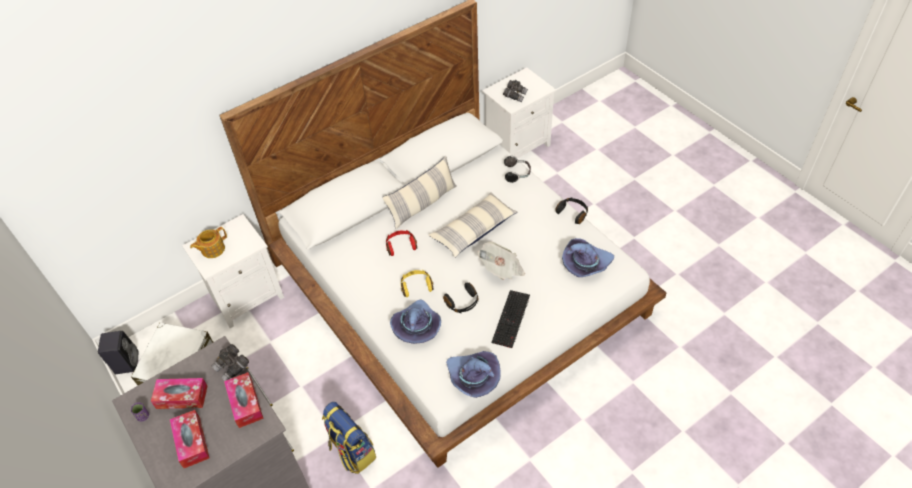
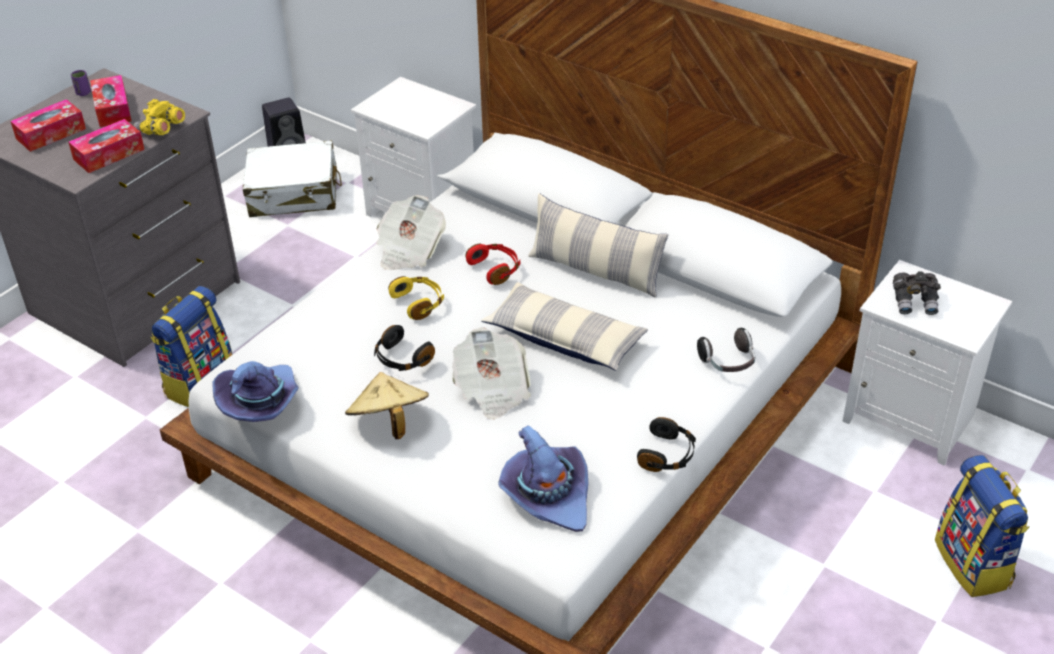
camera: 70 degrees right, 10 degrees down
teapot [190,227,227,258] -> none
grey binoculars [211,344,249,381] -> yellow binoculars [134,99,185,136]
purple hat [390,300,441,344] -> none
keyboard [491,290,530,348] -> beige hat [345,372,429,439]
none -> newspaper [376,195,446,270]
none -> backpack [935,455,1030,597]

